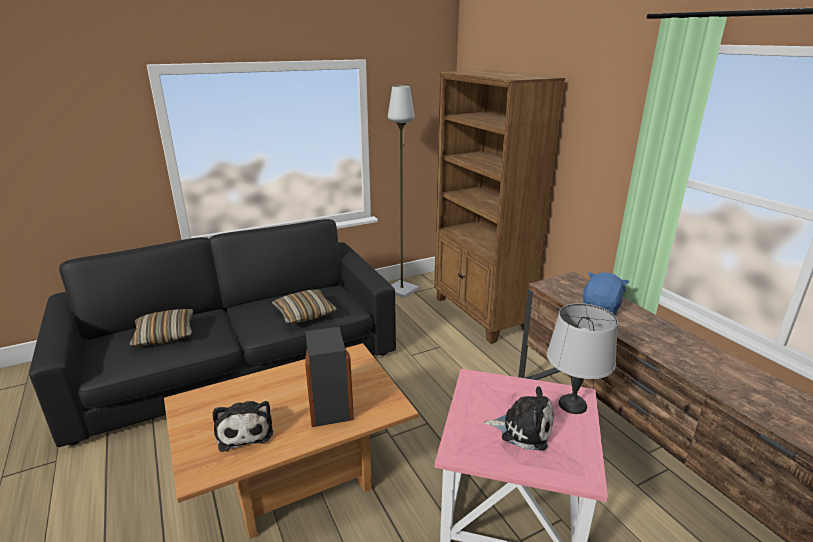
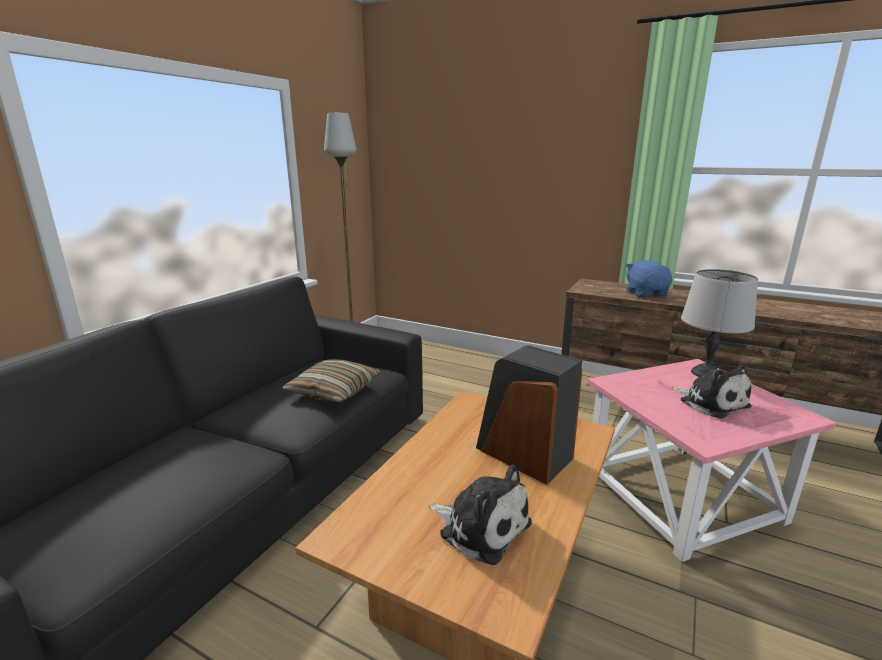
camera: 35 degrees left, 5 degrees down
pillow [129,309,194,347] -> none
brown bookcase [434,70,565,344] -> none
plush toy [483,386,554,451] -> plush toy turned 75 degrees clockwise [671,365,752,419]

